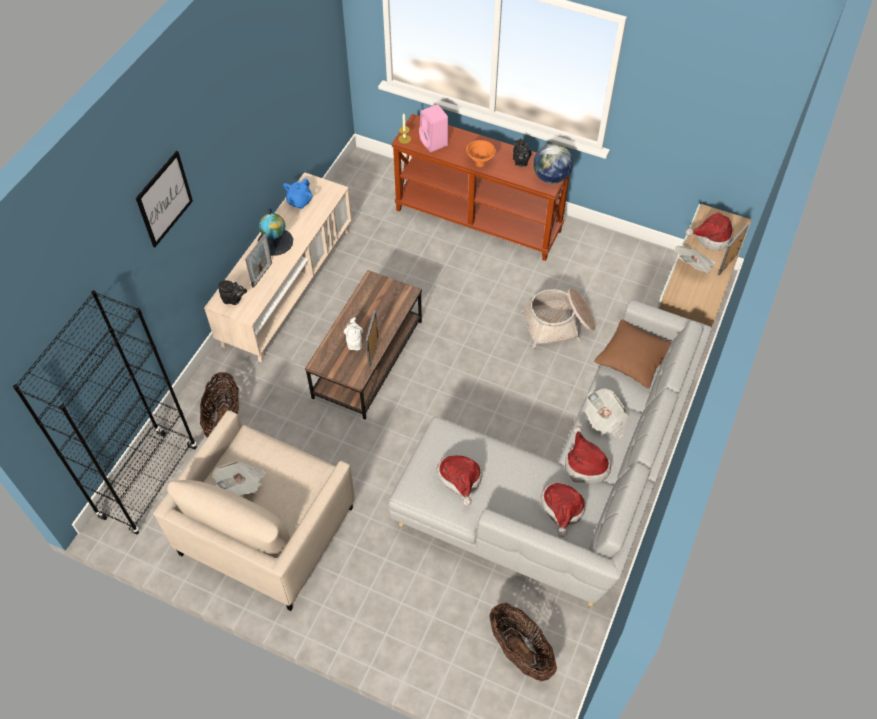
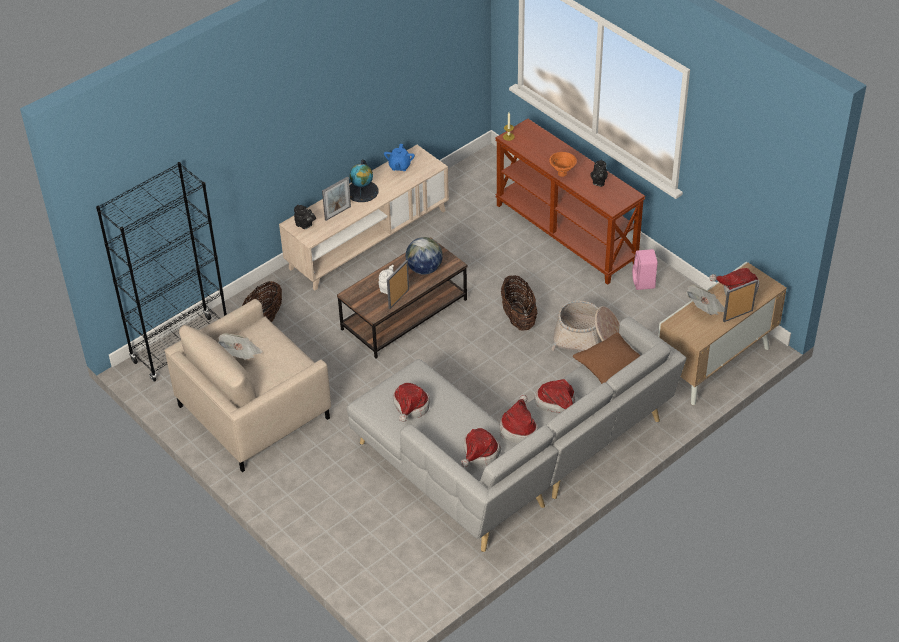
camera: 25 degrees right, 10 degrees down
picture [136,151,193,248] -> none
blue teapot [283,178,312,209] -> blue teapot turned 45 degrees counterclockwise [384,144,415,171]
pink speaker [419,104,448,152] -> pink speaker moved to [632,249,658,290]
basket [490,603,557,682] -> basket moved to [501,275,538,330]
globe [533,143,573,184] -> globe moved to [406,237,443,275]
newspaper [585,388,629,439] -> hat [534,379,575,414]

